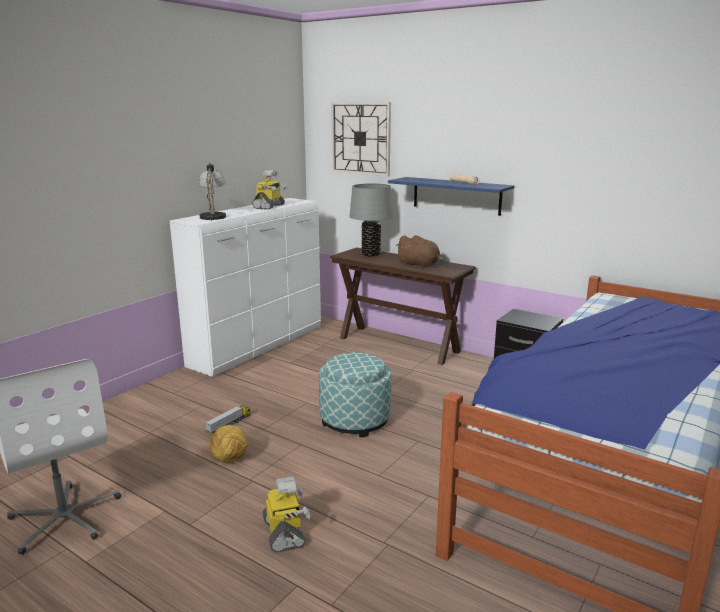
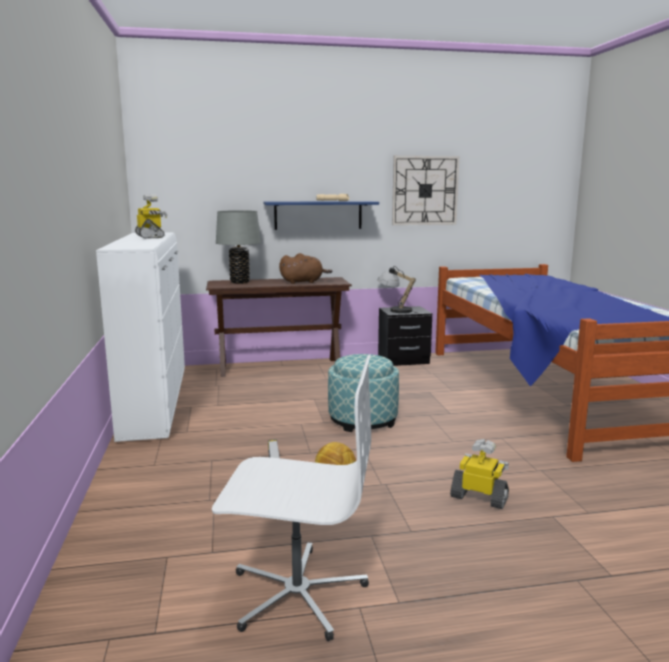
camera: 45 degrees left, 5 degrees down
table lamp [198,163,226,222] -> table lamp moved to [378,266,417,313]
wall clock [331,102,391,176] -> wall clock moved to [392,156,460,225]

